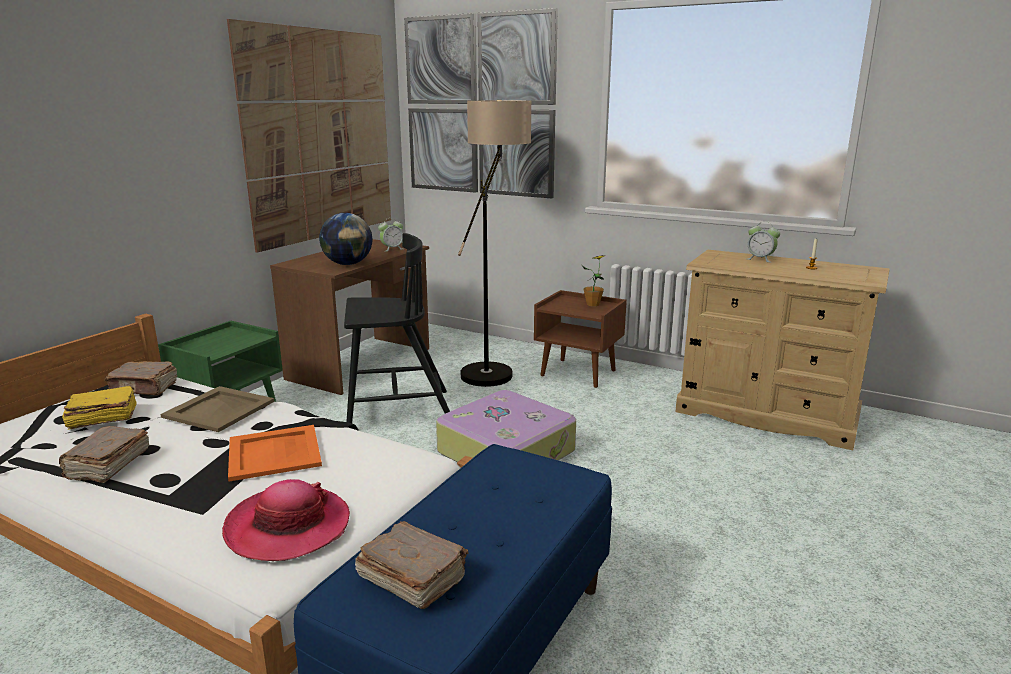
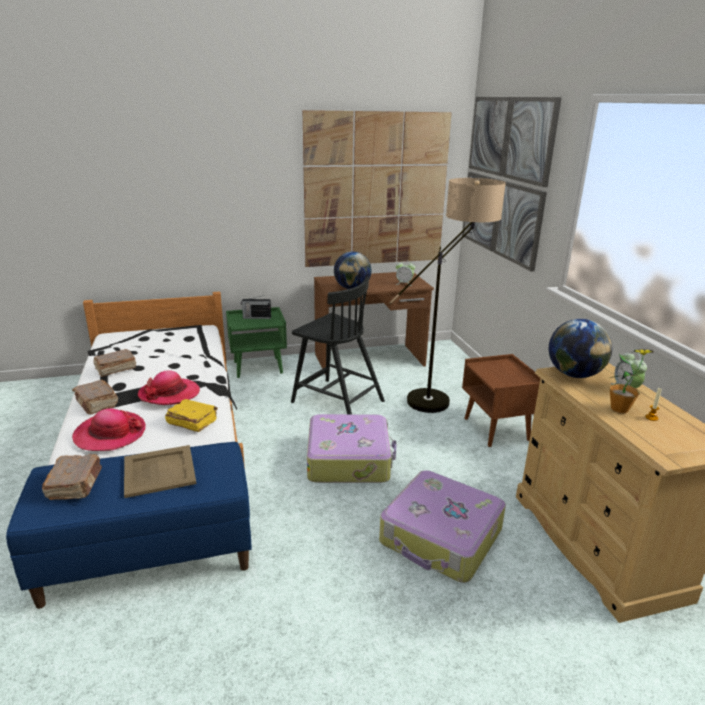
camera: 45 degrees right, 5 degrees up
yellow book [62,386,136,430] -> yellow book moved to [165,399,218,432]
brown book [104,361,177,395] -> brown book moved to [72,380,118,414]
beige tray [161,386,274,432] -> beige tray moved to [124,445,196,498]
orange tray [228,425,322,481] -> hat [138,370,200,405]
potted plant [582,255,605,307] -> potted plant moved to [608,349,653,413]
none -> radio [241,296,271,319]
none -> suitcase [379,470,506,583]
none -> globe [549,319,613,378]

